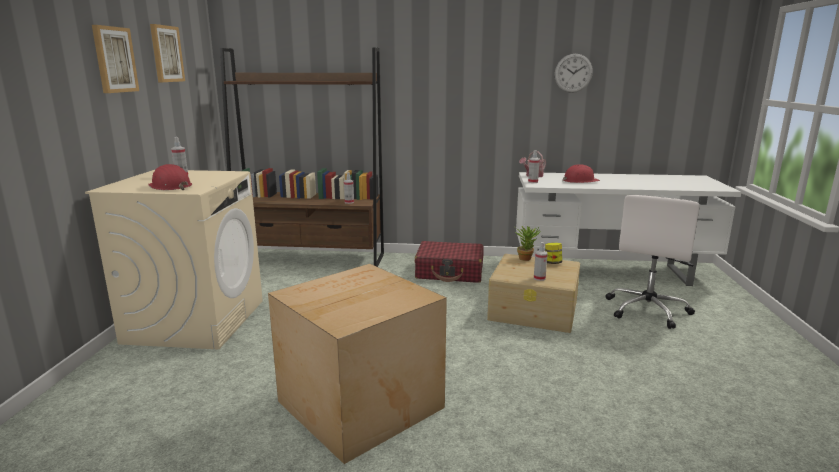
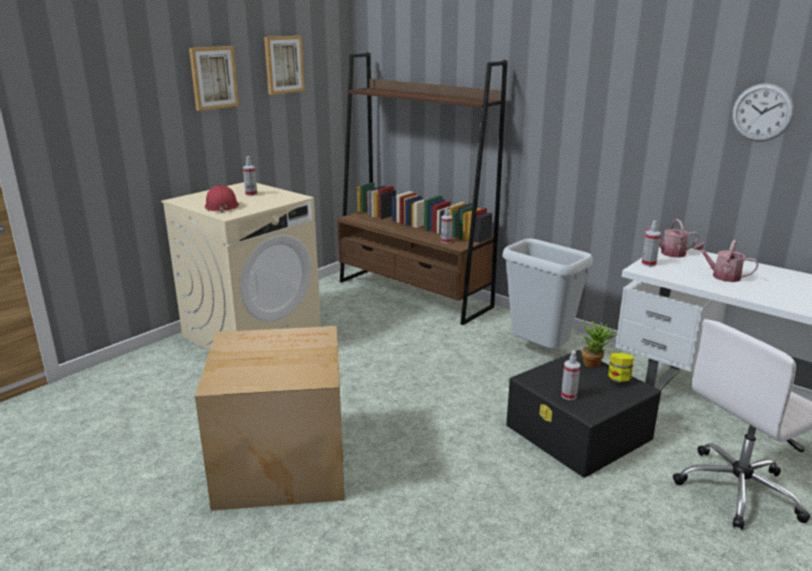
camera: 35 degrees right, 5 degrees up
red suitcase [414,241,483,283] -> grey trash can [503,239,593,349]
beige storage box [487,254,580,333] -> black storage box [506,350,661,478]
red hard hat [562,164,600,183] -> watering can [694,240,759,282]

